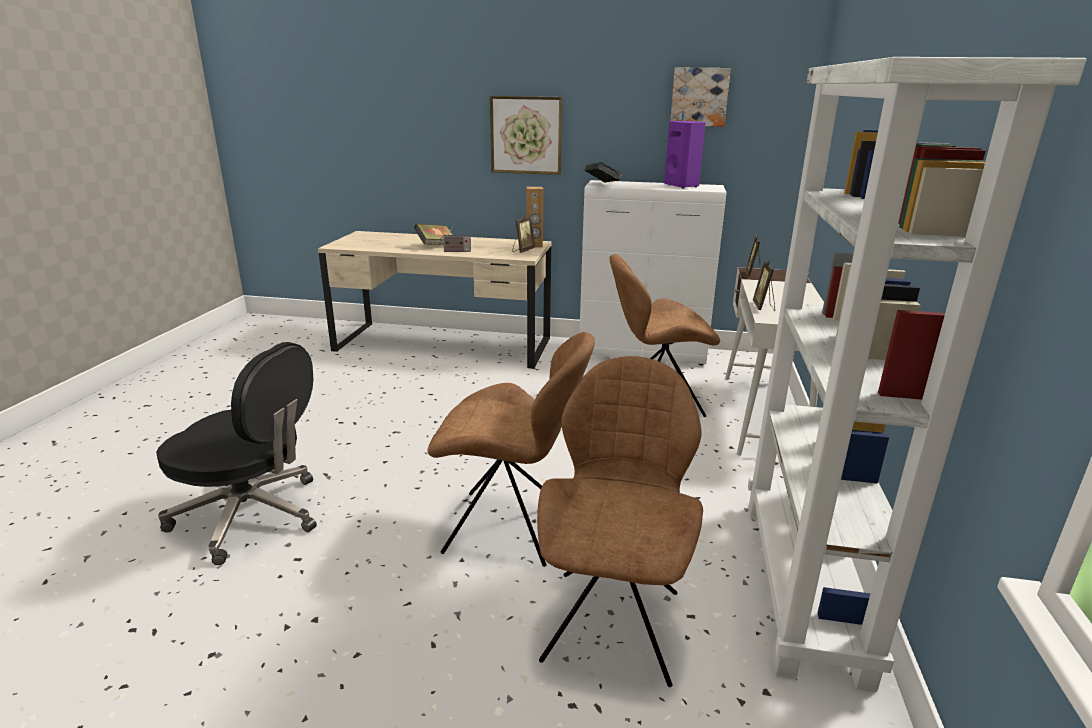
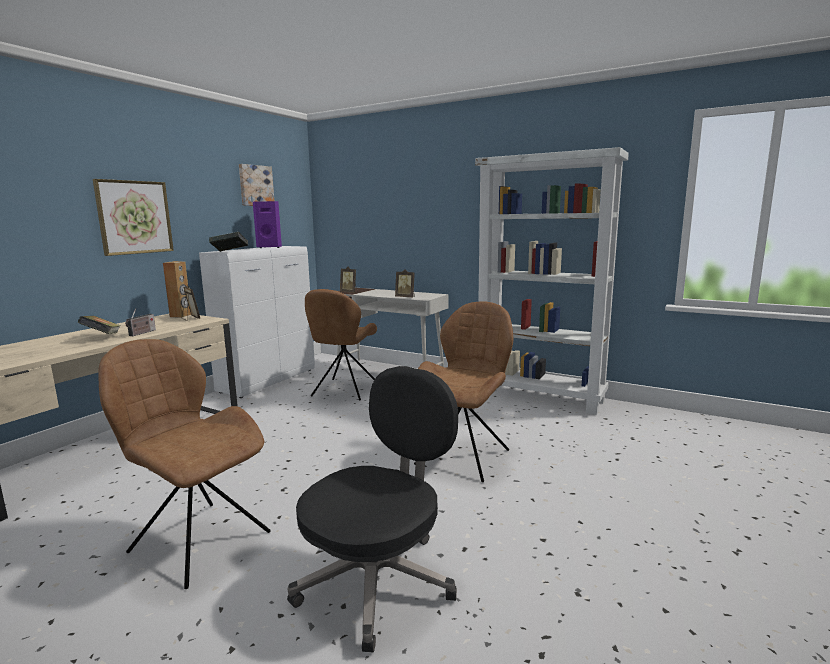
camera: 70 degrees left, 10 degrees down
brown chair [537,356,703,687] -> brown chair moved to [98,339,271,589]

